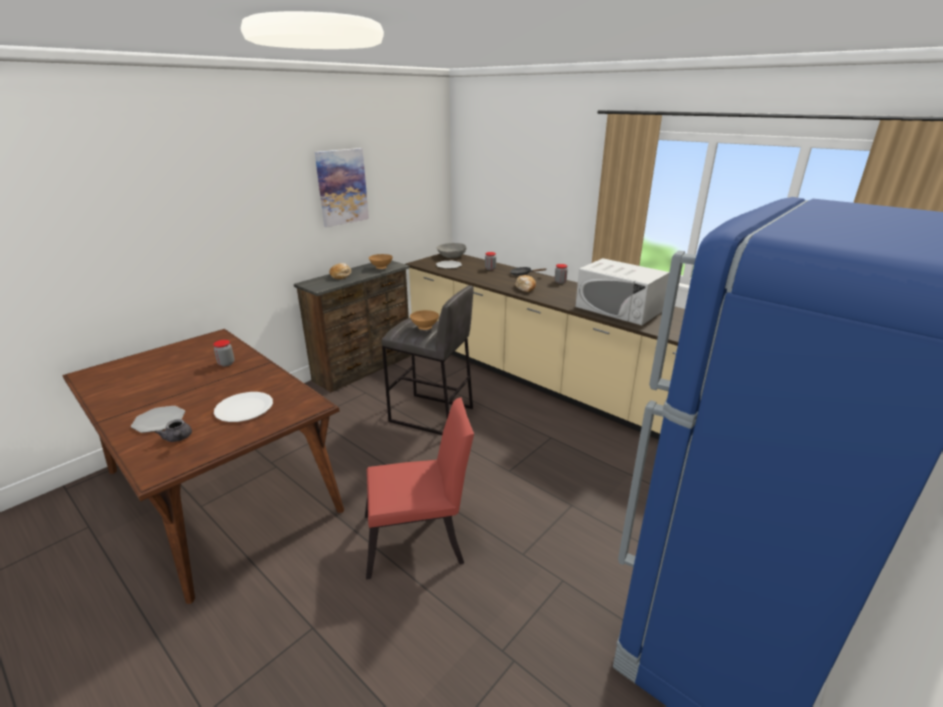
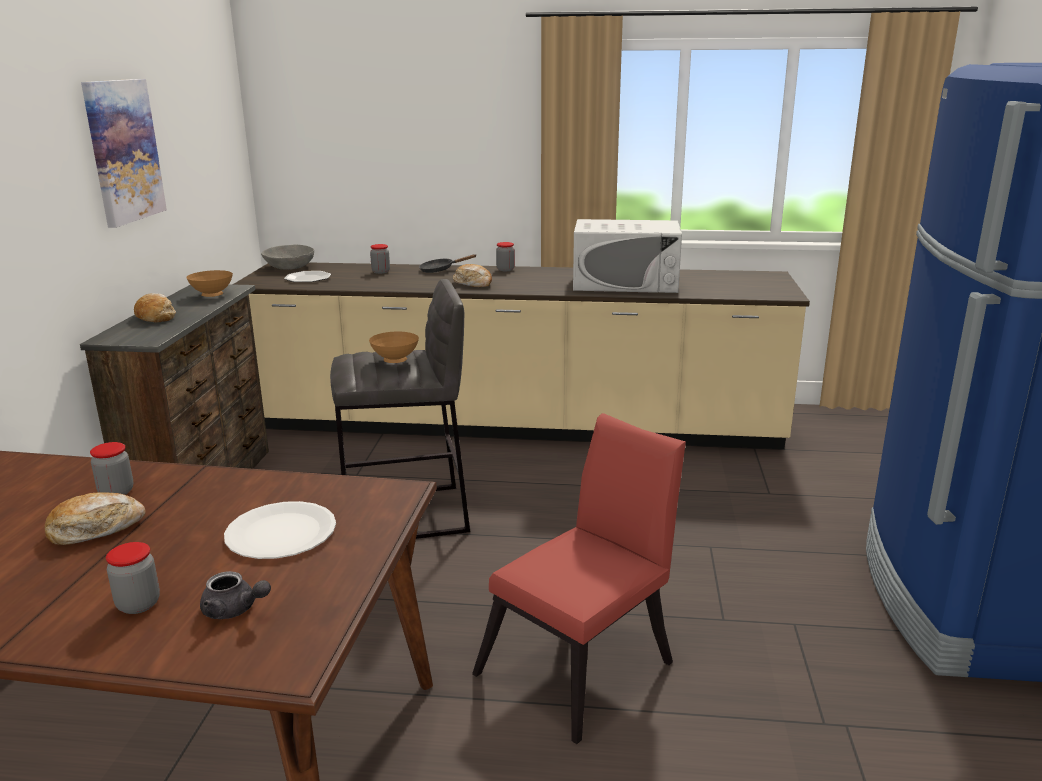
camera: 35 degrees left, 5 degrees down
plate [131,406,185,433] -> jar [106,542,160,614]
none -> bread [45,492,146,545]

